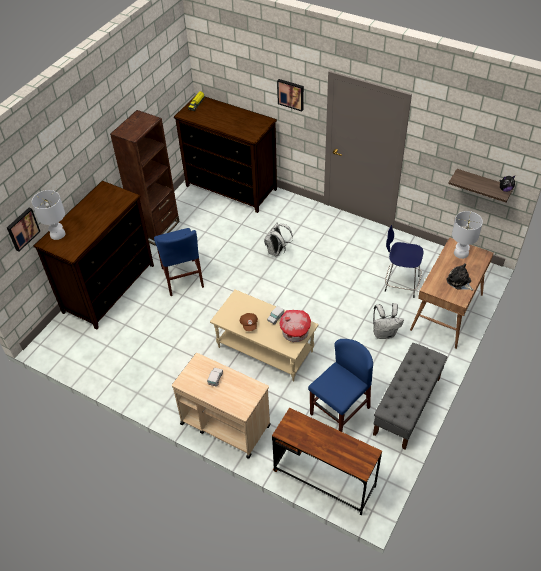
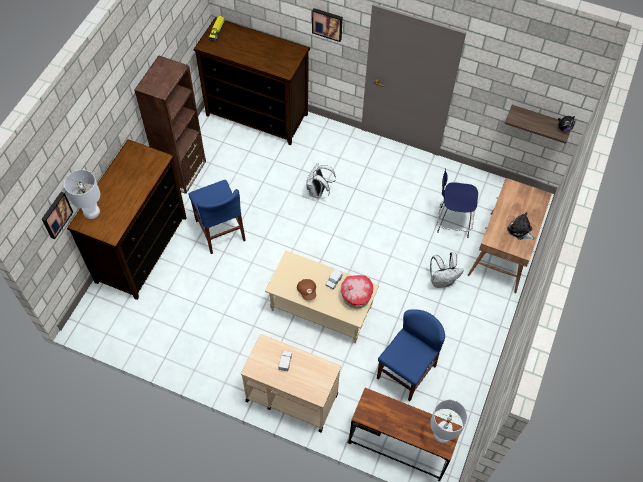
camera: 10 degrees left, 10 degrees up
grey bench [373,343,447,450] -> none
white table lamp [452,211,483,259] -> white table lamp moved to [430,400,467,443]

